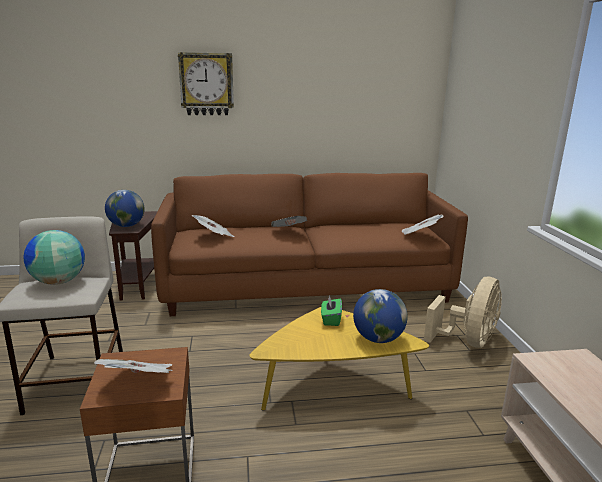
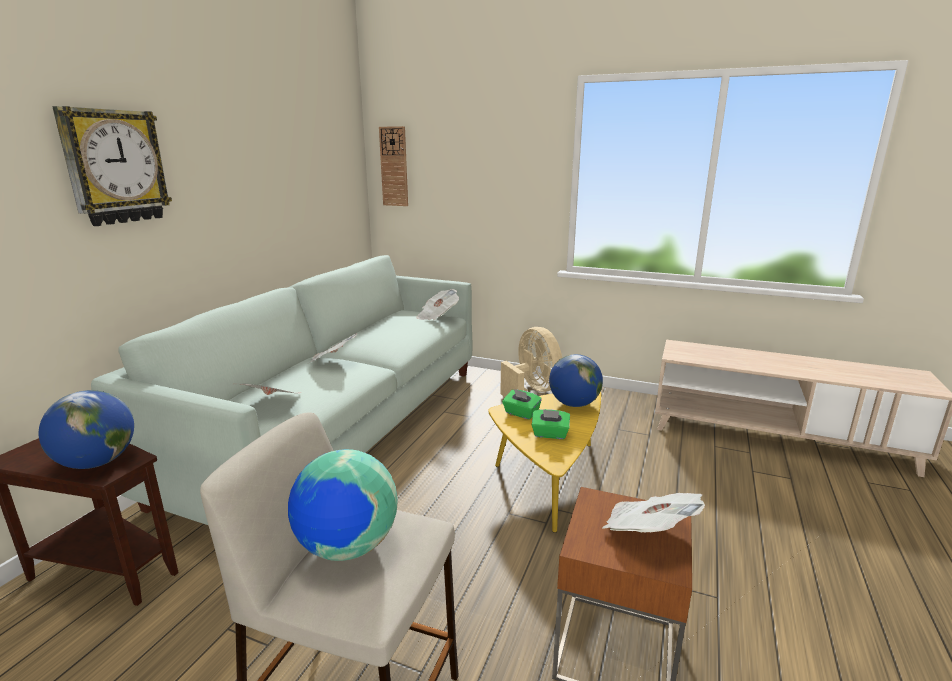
camera: 60 degrees left, 0 degrees up
brown sofa [151,173,468,316] -> white sofa [91,255,472,525]
none -> wall clock [379,126,408,206]
none -> green tissue box [532,409,570,439]

